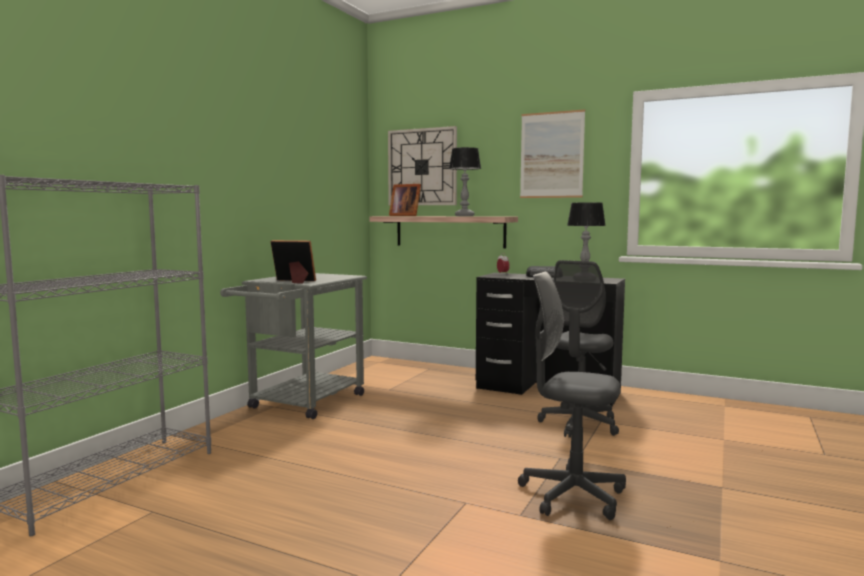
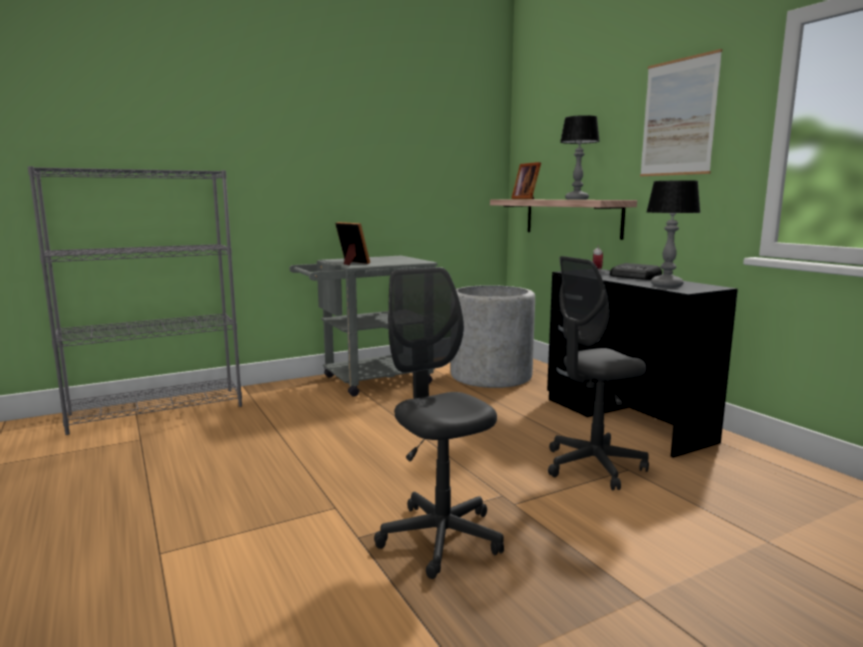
camera: 35 degrees right, 5 degrees up
wall clock [388,126,457,206] -> none
none -> grey planter [450,285,535,388]

